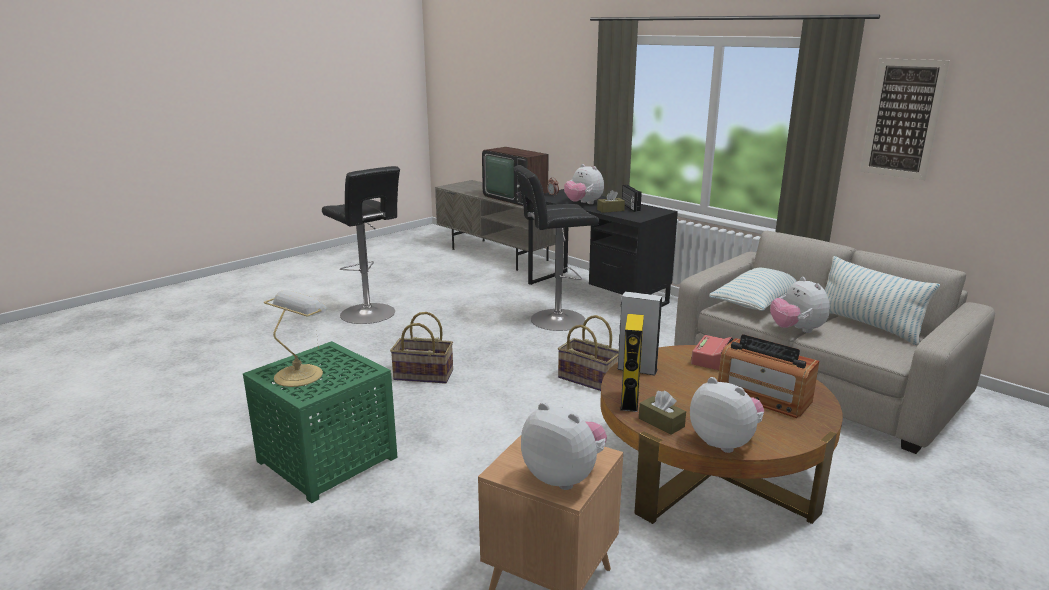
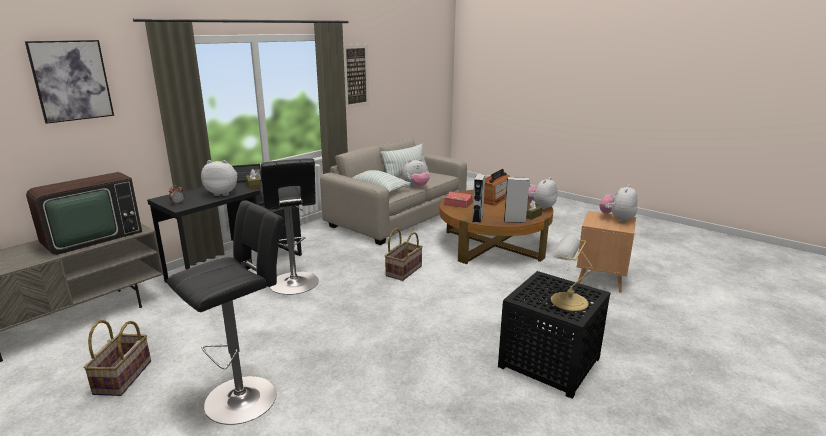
camera: 95 degrees left, 0 degrees up
green side table [243,341,398,503] -> black side table [498,271,610,399]
basket [390,312,453,384] -> basket moved to [84,320,151,396]
plush toy [564,164,604,204] -> plush toy turned 135 degrees counterclockwise [201,160,238,196]
yellow speaker [620,314,644,412] -> grey speaker [504,177,529,223]
none -> picture [25,40,114,124]

